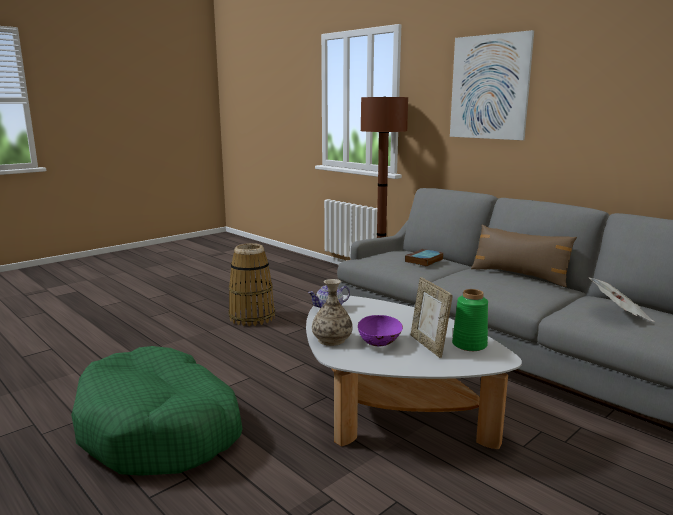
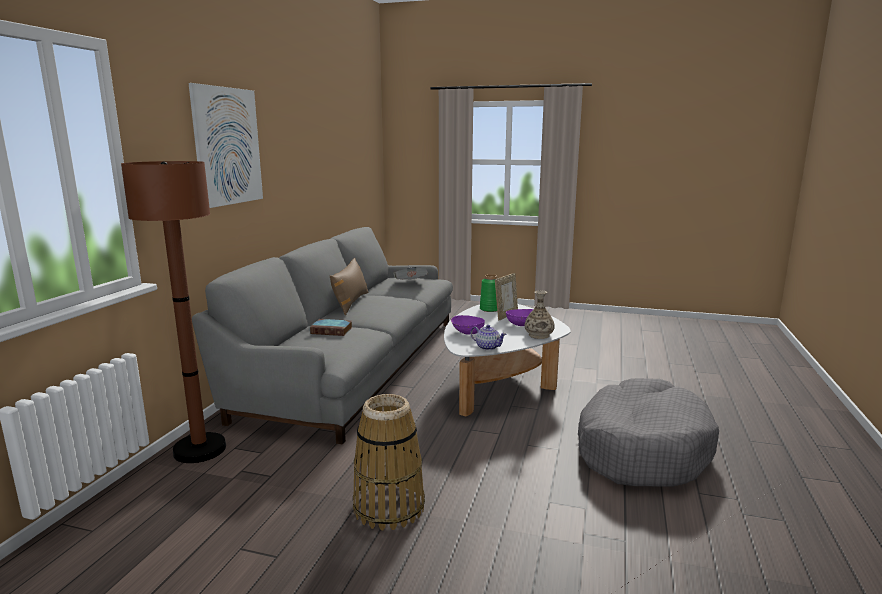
camera: 120 degrees left, 0 degrees up
green dog bed [71,346,242,476] -> grey dog bed [578,378,719,487]
none -> purple bowl [451,315,485,335]

